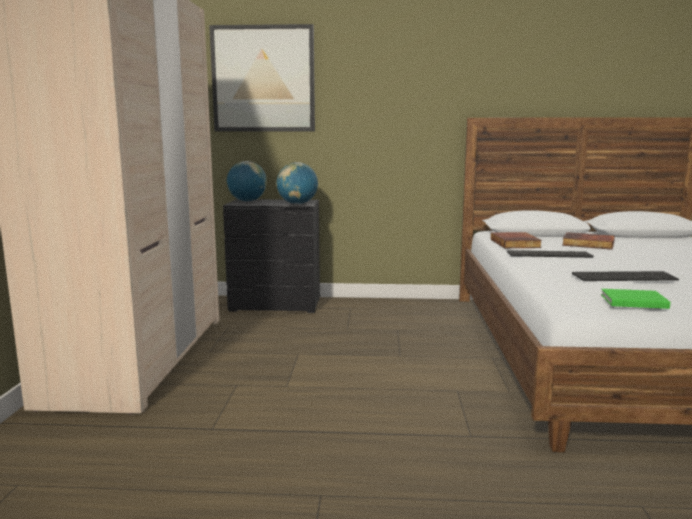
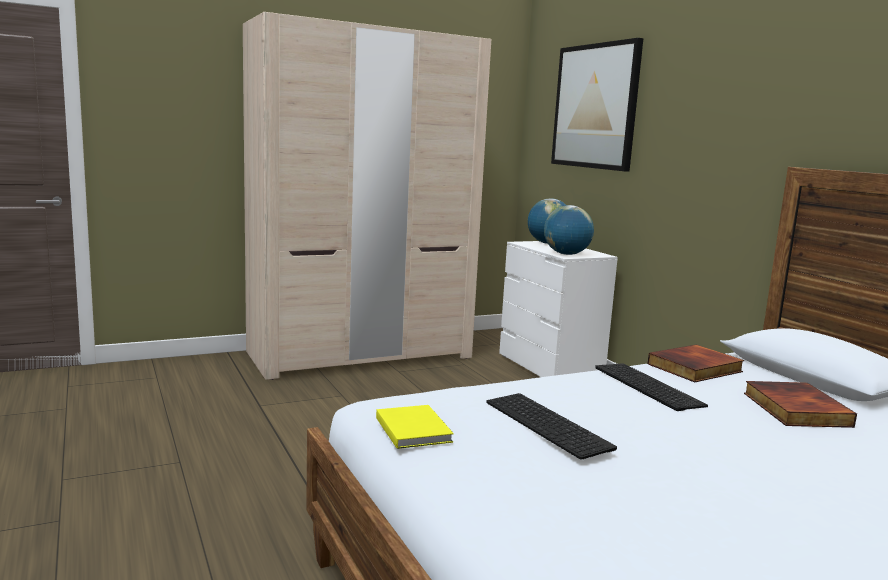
camera: 60 degrees right, 0 degrees up
black dresser [223,199,320,313] -> white dresser [499,241,618,377]
green book [601,289,670,309] -> yellow book [376,405,454,449]

